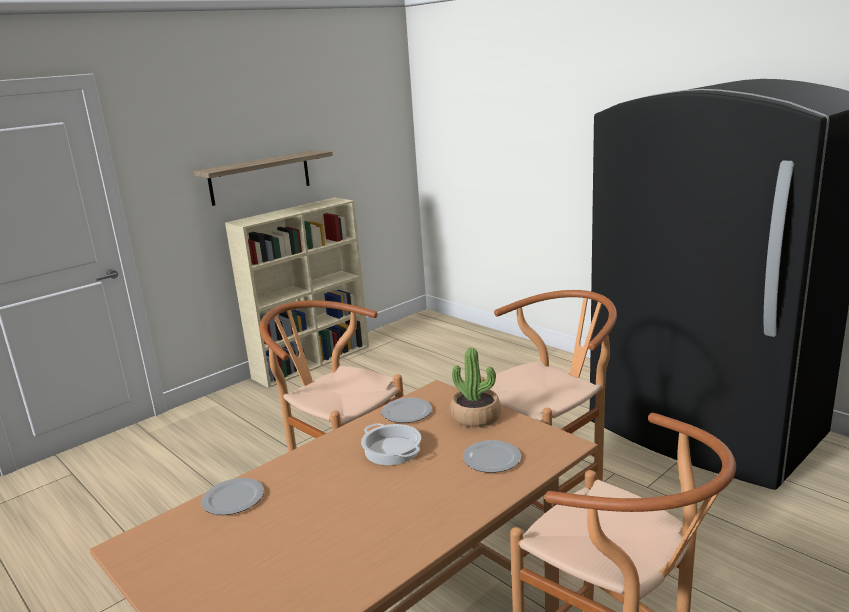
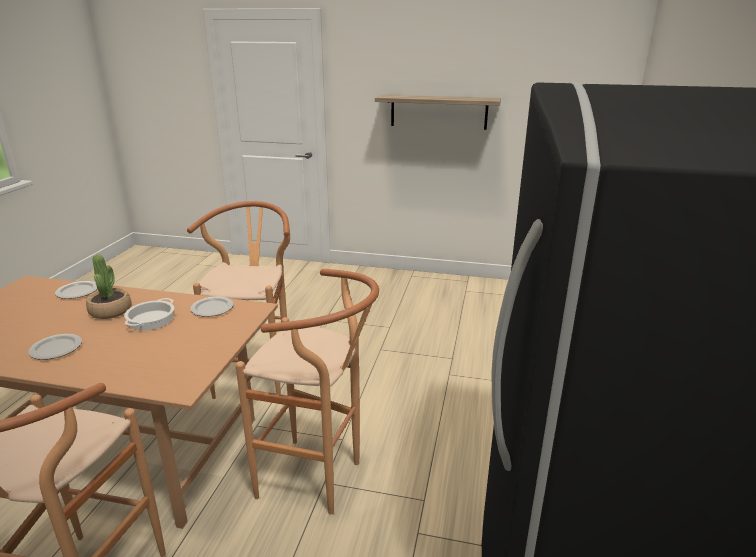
camera: 55 degrees right, 5 degrees up
beige bookcase [225,198,369,388] -> none
potted plant [450,348,501,427] -> potted plant moved to [86,254,131,319]
plate [463,440,521,473] -> plate moved to [28,334,82,360]

